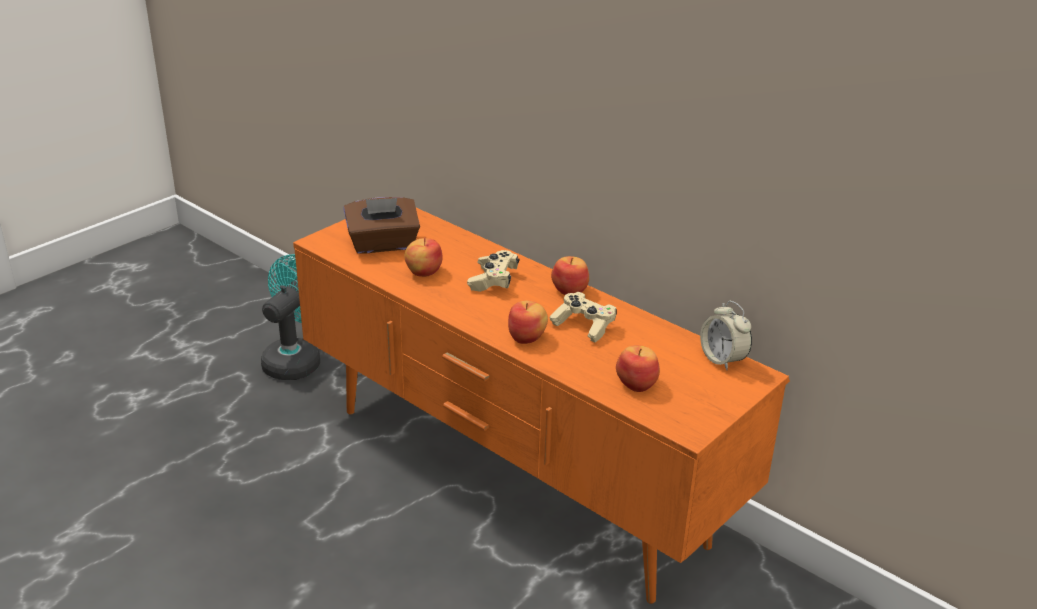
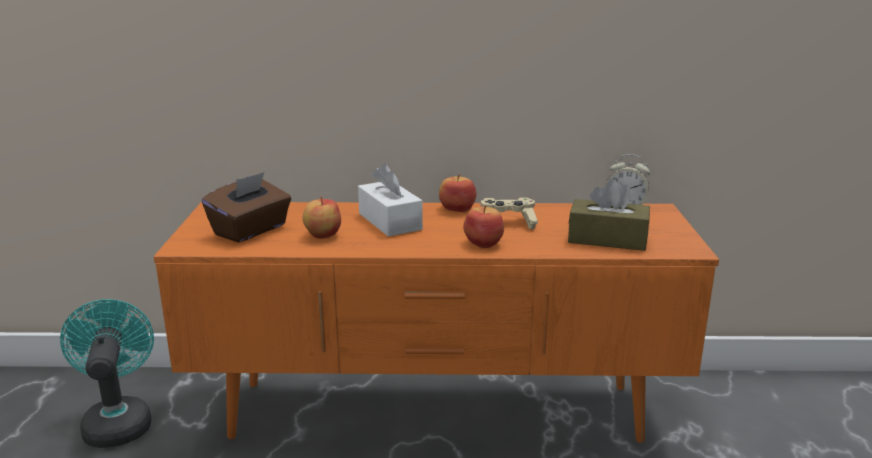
camera: 40 degrees left, 10 degrees down
beige game controller [467,250,519,292] -> white tissue box [358,164,423,237]
apple [616,345,660,392] -> brown tissue box [568,179,650,251]

